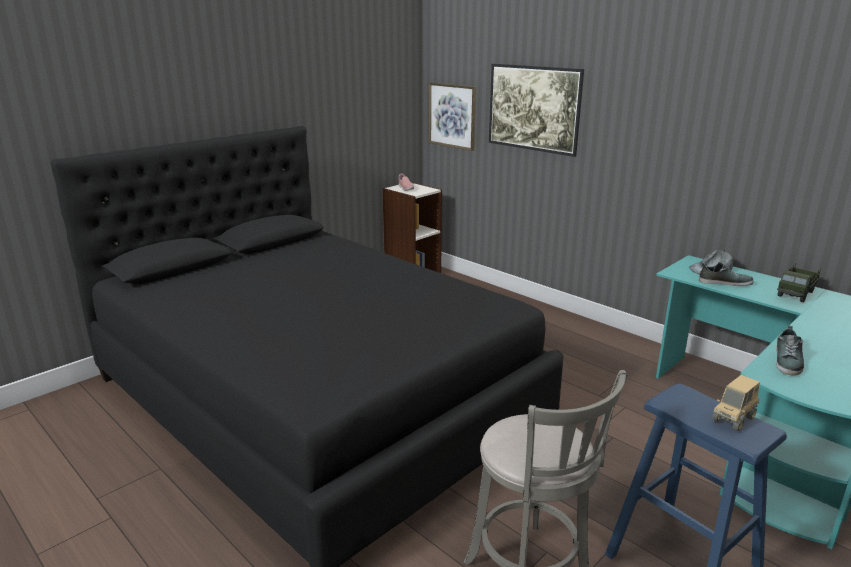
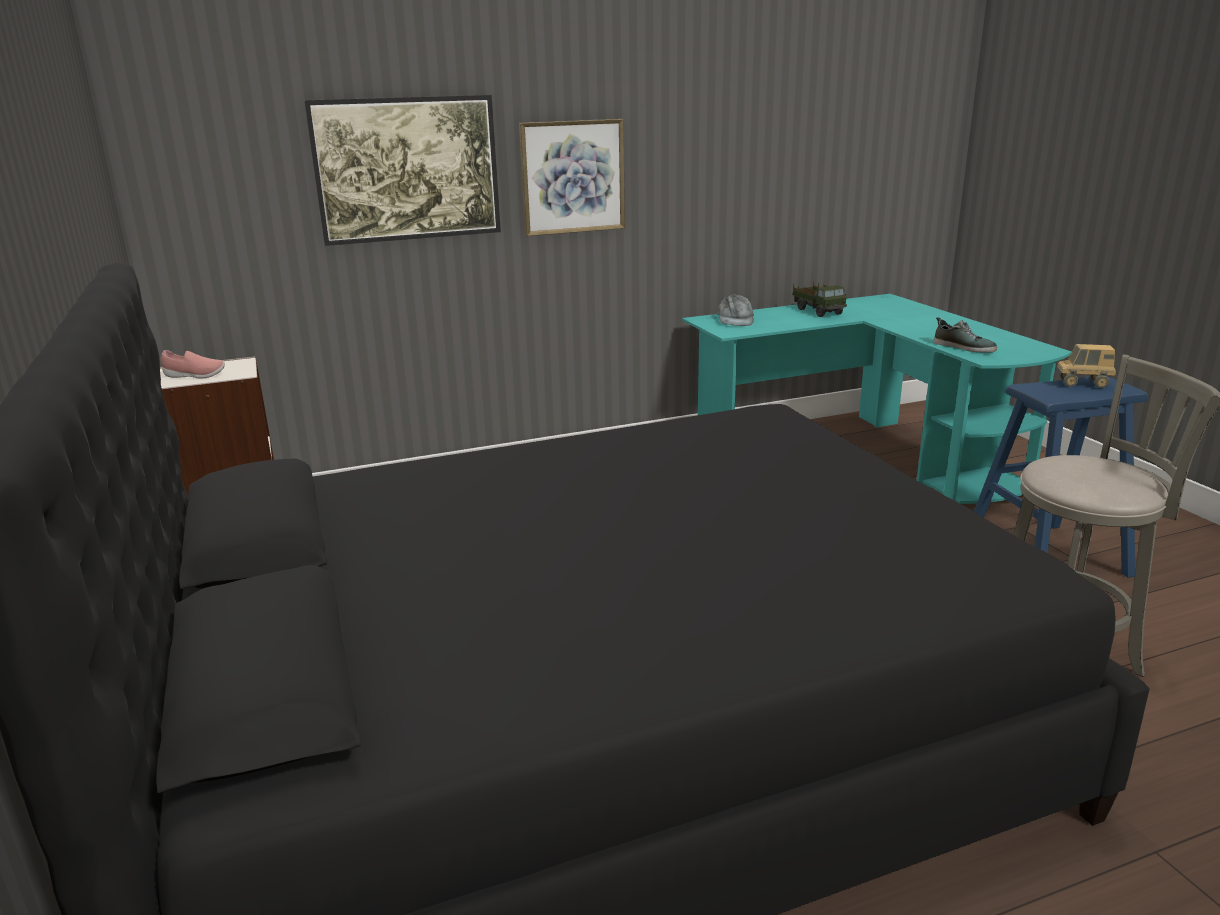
camera: 65 degrees left, 0 degrees up
picture [429,83,476,151] -> picture moved to [519,119,625,236]
shoe [699,262,754,286] -> none
toy truck [712,375,760,431] -> toy truck turned 120 degrees clockwise [1057,344,1116,388]

